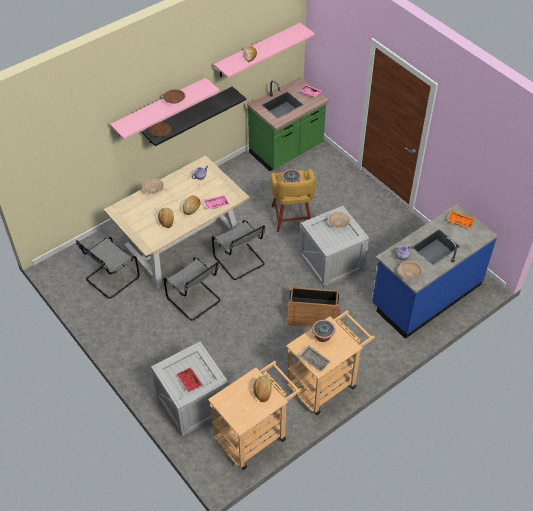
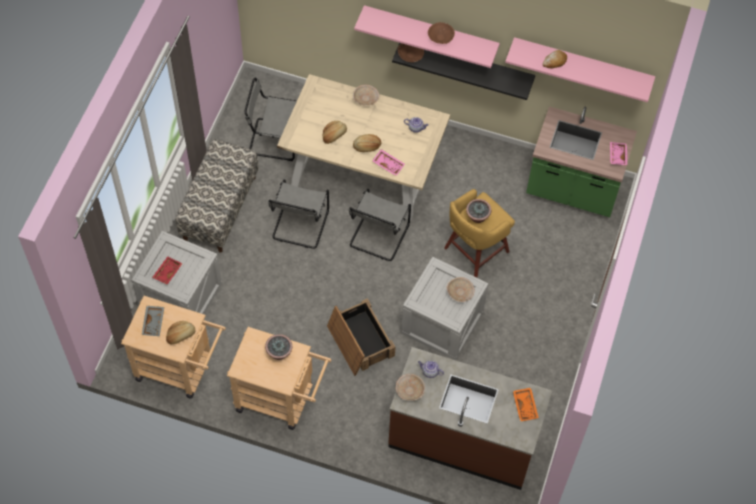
camera: 55 degrees right, 10 degrees up
grey tray [299,346,330,372] -> grey tray moved to [142,306,164,336]
blue counter [372,204,498,339] -> brown counter [388,347,552,490]
none -> bench [176,139,258,253]

